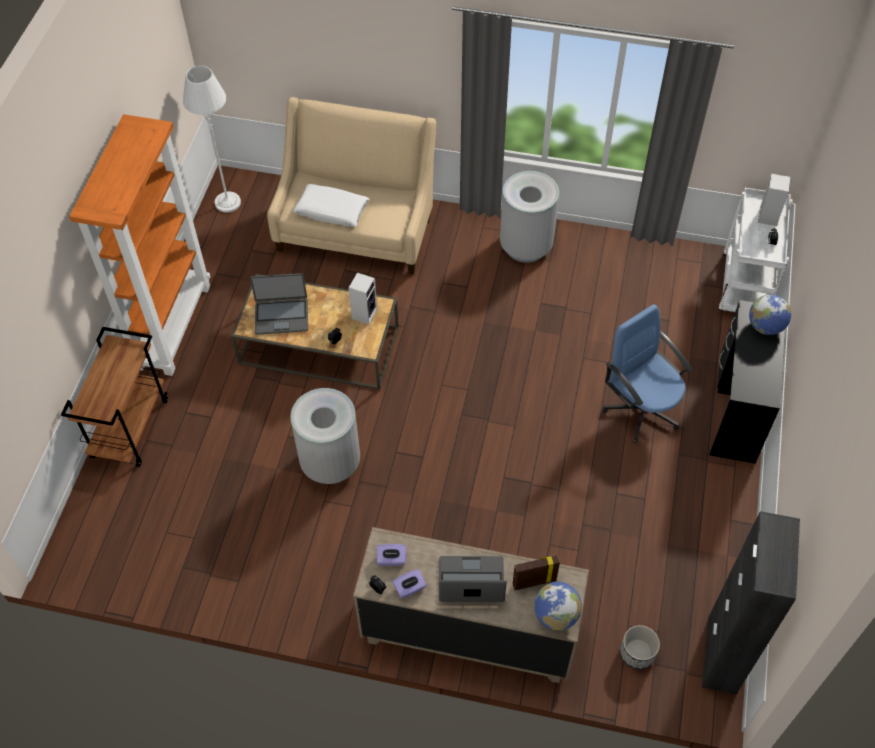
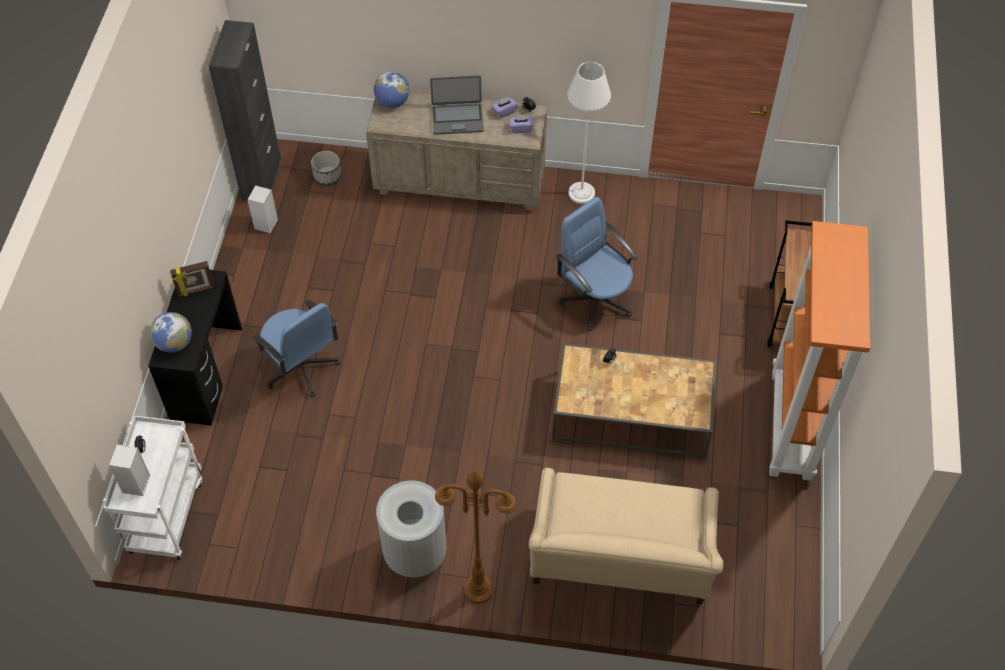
camera: 175 degrees right, 0 degrees up
white floor lamp [183,65,241,213] -> white floor lamp moved to [567,61,611,204]
laptop [250,273,308,335] -> none
grey trash can [290,388,360,484] -> blue office chair [556,197,638,331]
white pillow [293,184,369,227] -> none
speaker [349,272,377,324] -> speaker moved to [247,185,278,233]
picture frame [513,555,560,590] -> picture frame moved to [170,261,215,297]
none -> brown floor lamp [435,470,516,604]

